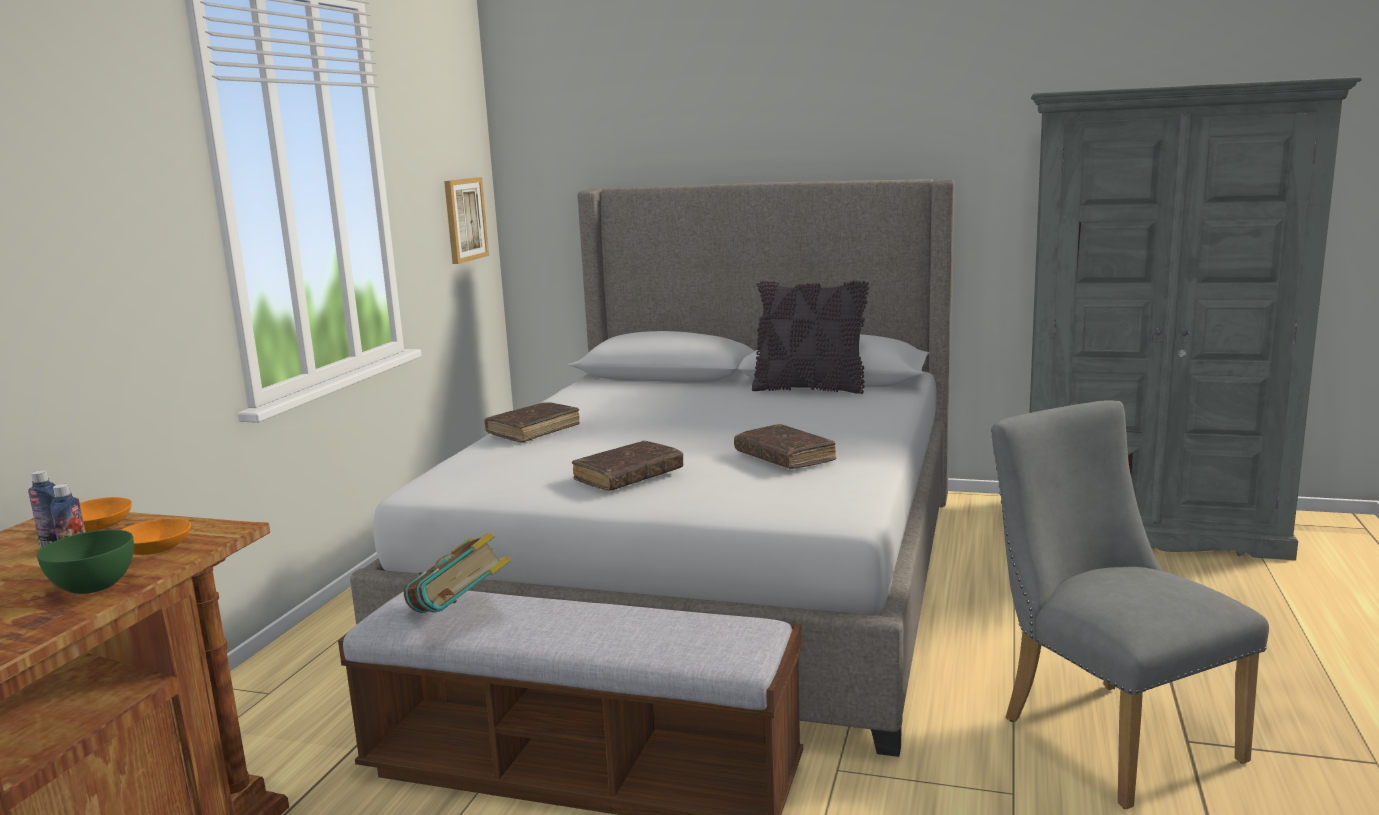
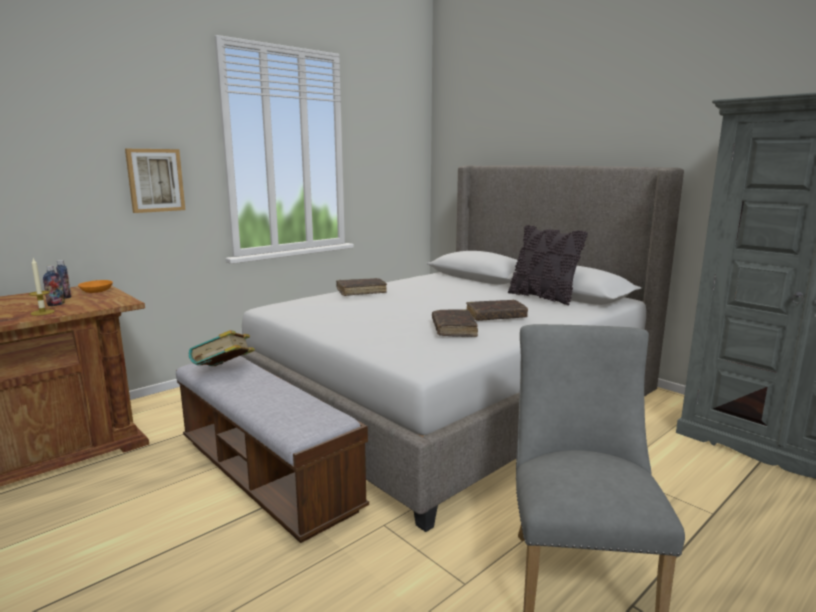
camera: 30 degrees right, 0 degrees up
green bowl [37,529,134,594] -> candle [29,259,55,316]
orange bowl [121,518,191,555] -> none
picture [444,177,489,264] -> picture moved to [125,149,185,213]
brown book [572,441,683,491] -> brown book moved to [466,300,528,321]

